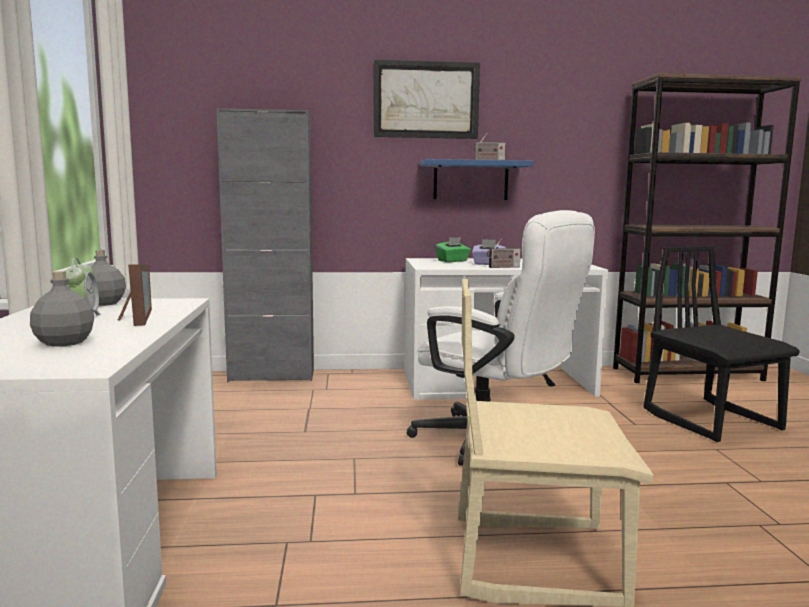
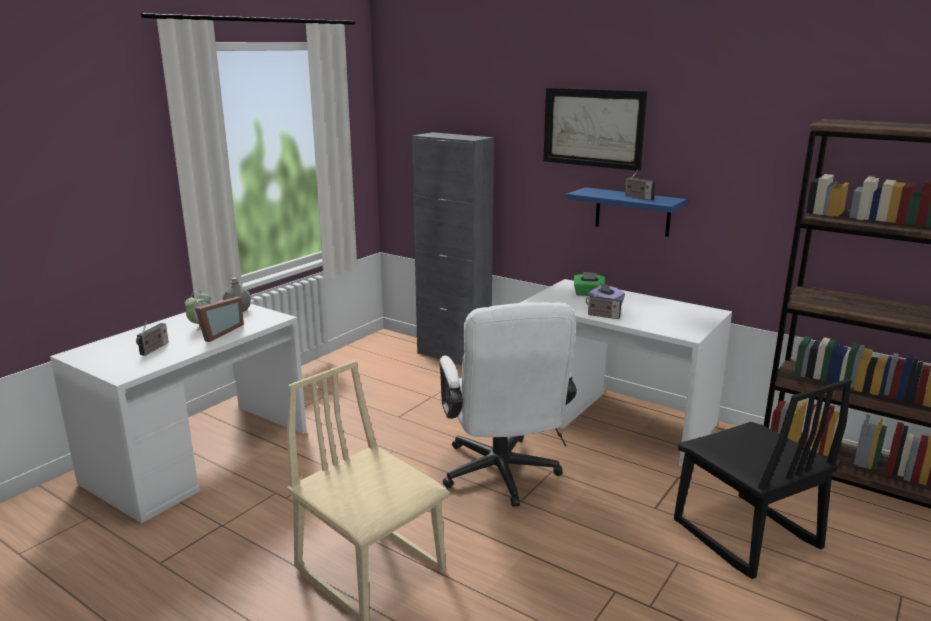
camera: 40 degrees right, 10 degrees up
grey bottle [30,271,94,347] -> radio [136,320,169,356]
black chair [643,246,800,442] -> black chair turned 135 degrees clockwise [674,379,852,579]

